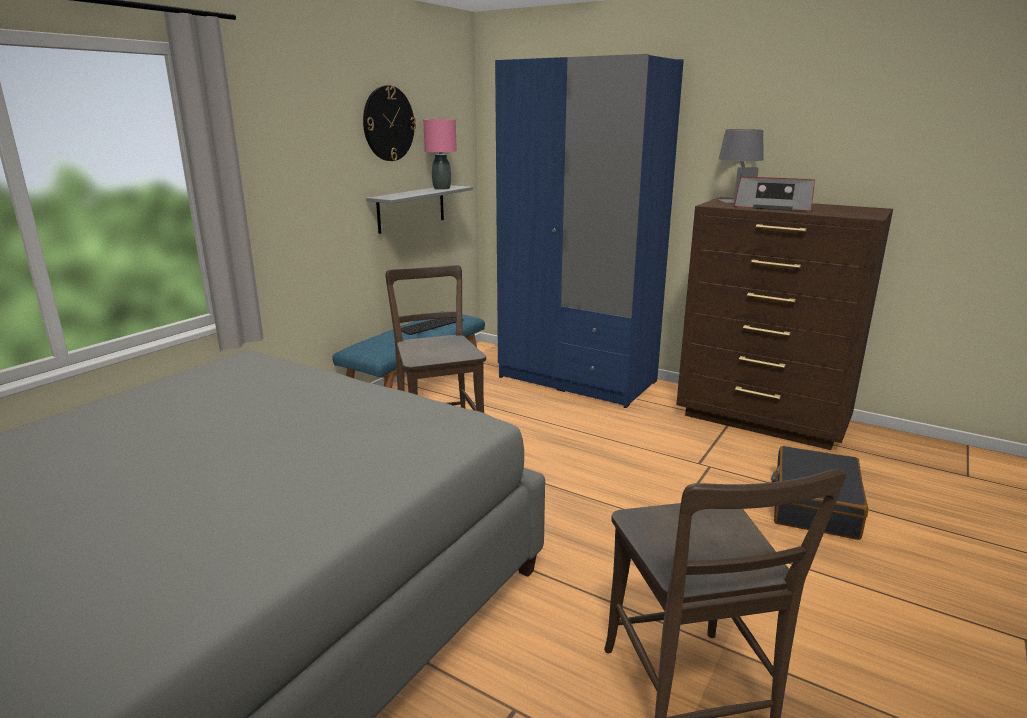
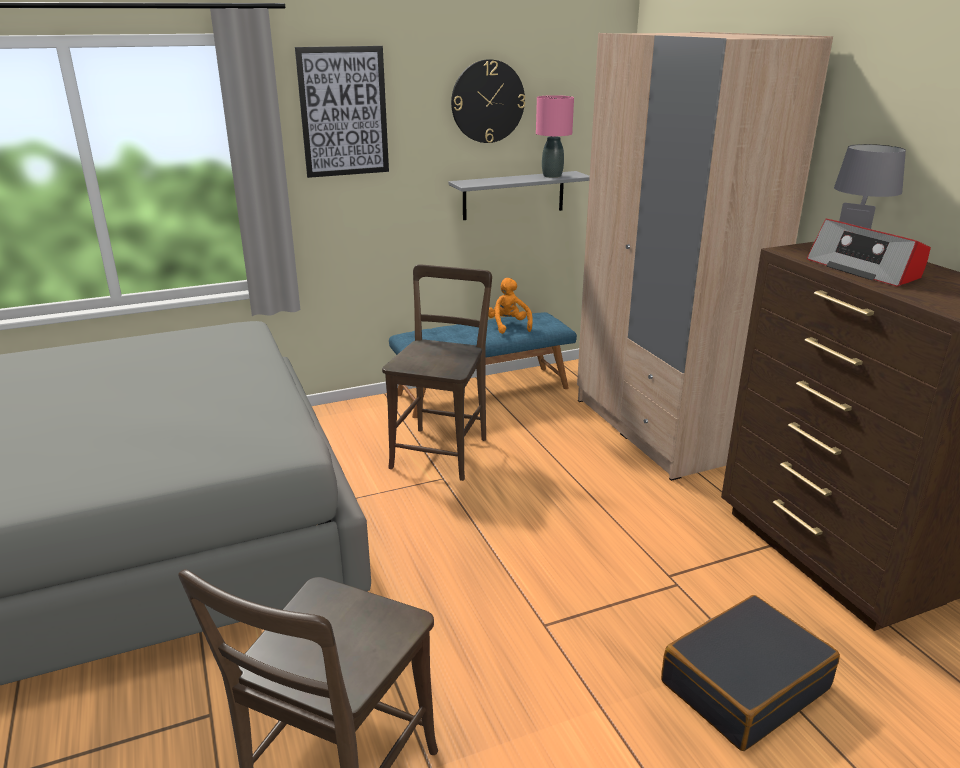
camera: 35 degrees right, 5 degrees up
keyboard [401,318,463,335] -> orange plush toy [488,278,533,334]
blue wardrobe [495,54,684,408] -> beige wardrobe [577,32,833,481]
none -> picture [295,46,389,178]

